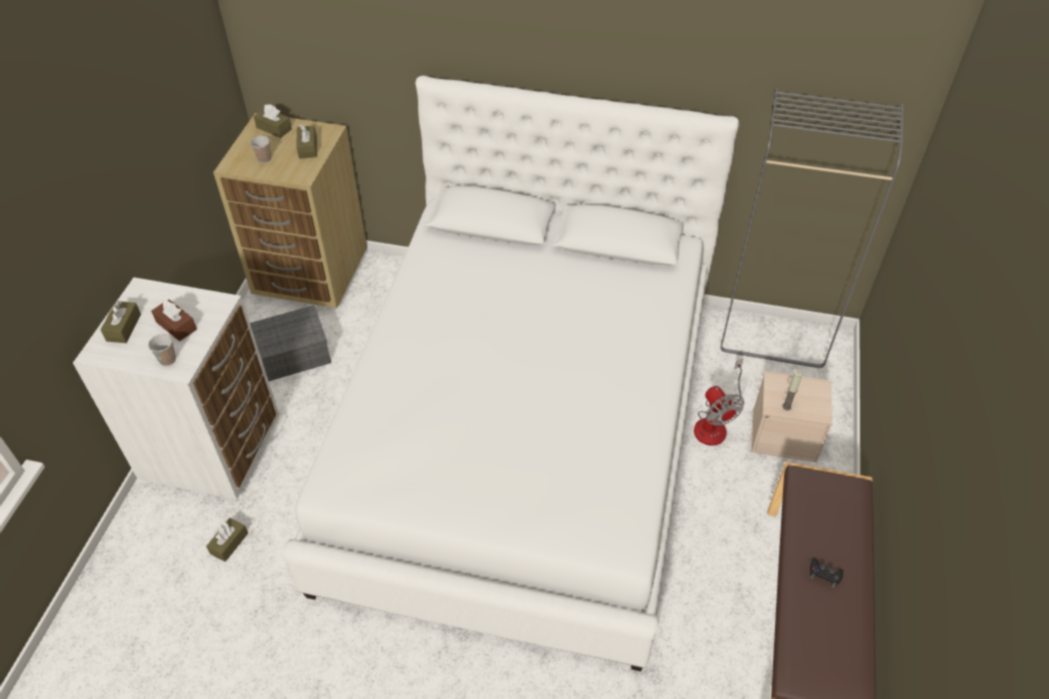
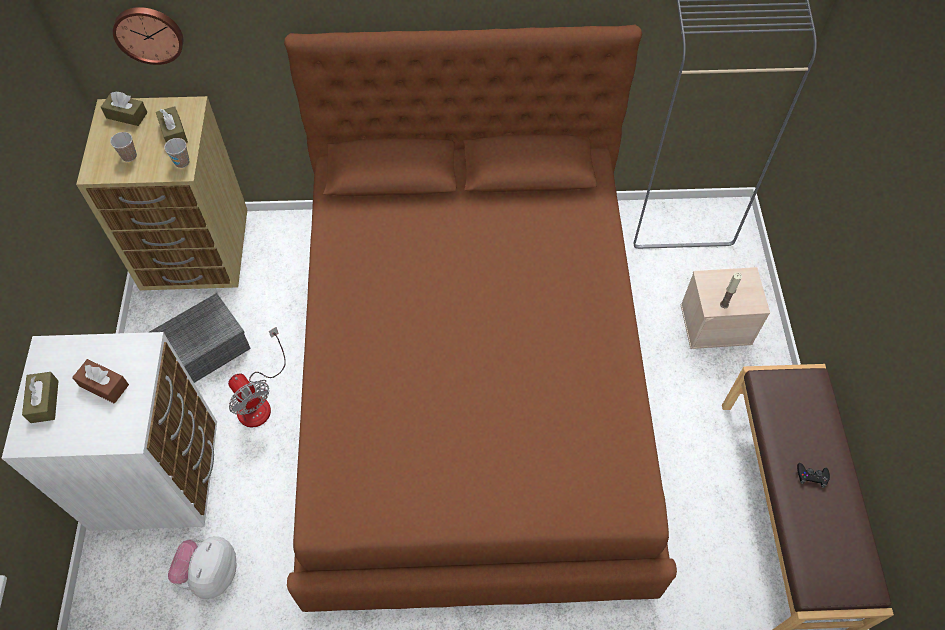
camera: 15 degrees left, 10 degrees up
cup [148,334,176,366] -> cup moved to [164,138,189,168]
brown tissue box [206,518,248,562] -> plush toy [168,536,236,599]
white bed [284,75,739,671] -> brown bed [284,25,677,612]
fan [694,359,744,446] -> fan moved to [228,327,286,427]
none -> wall clock [113,7,183,65]

